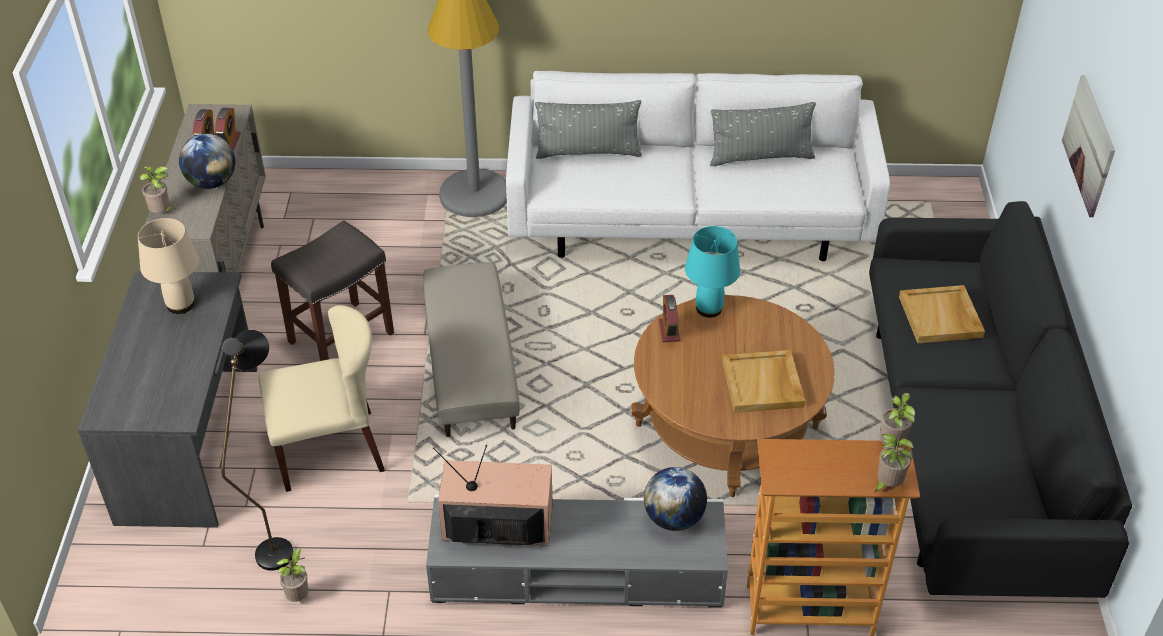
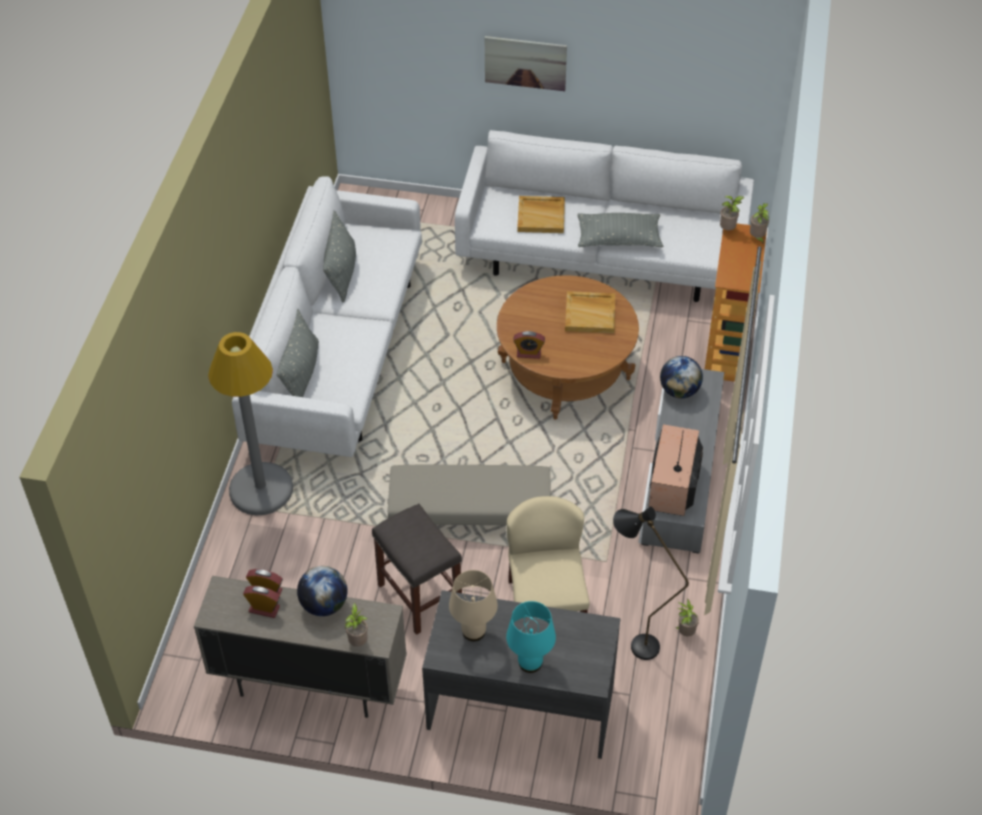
camera: 80 degrees left, 5 degrees up
turquoise table lamp [685,226,740,318] -> turquoise table lamp moved to [506,601,556,673]
black sofa [869,201,1132,598] -> white sofa [455,130,754,302]
none -> grey pillow [578,213,663,247]

